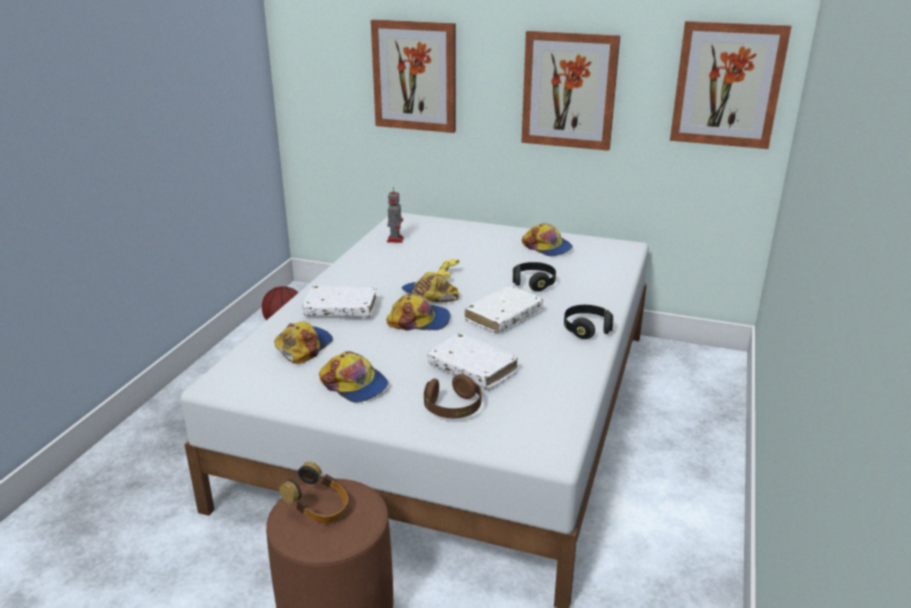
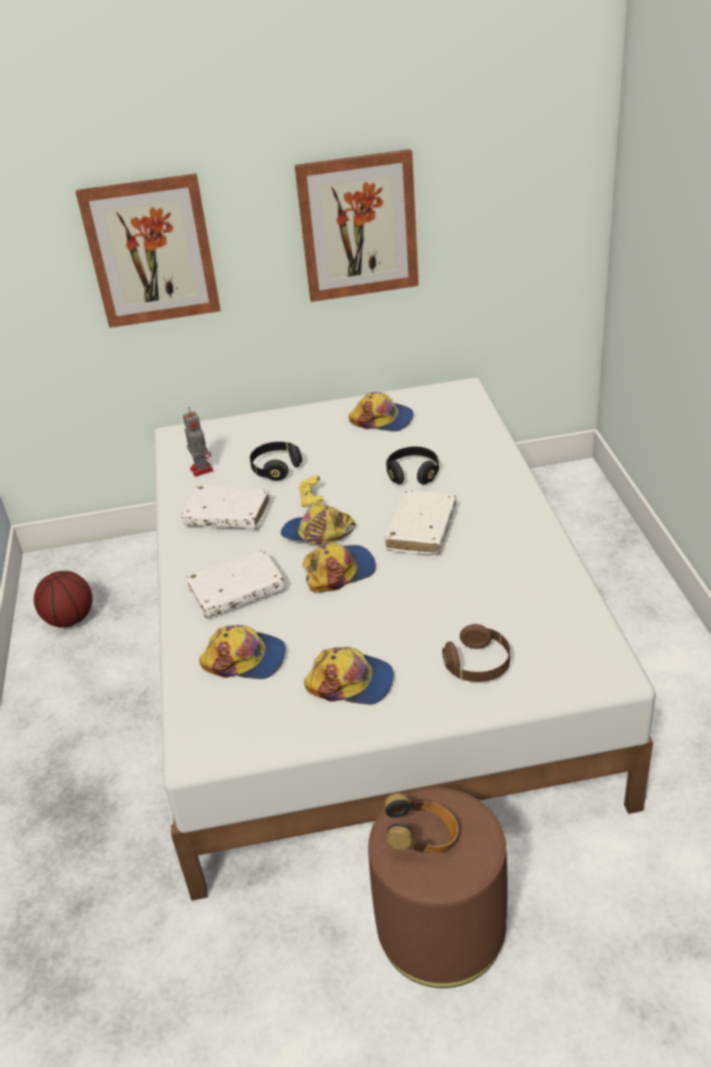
camera: 25 degrees left, 10 degrees up
cap [274,322,333,364] -> cap turned 105 degrees clockwise [199,625,286,679]
white book [428,333,518,389] -> white book moved to [182,485,271,529]
black headphones [564,305,613,339] -> black headphones moved to [250,442,302,481]
picture [670,21,792,149] -> none

